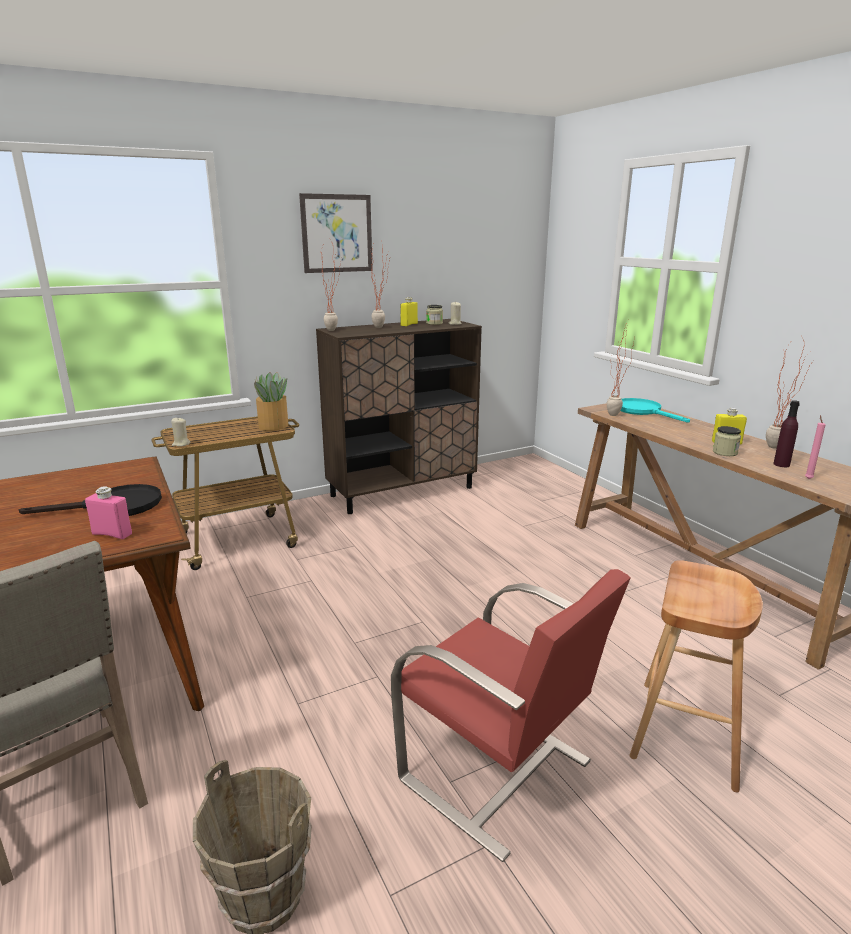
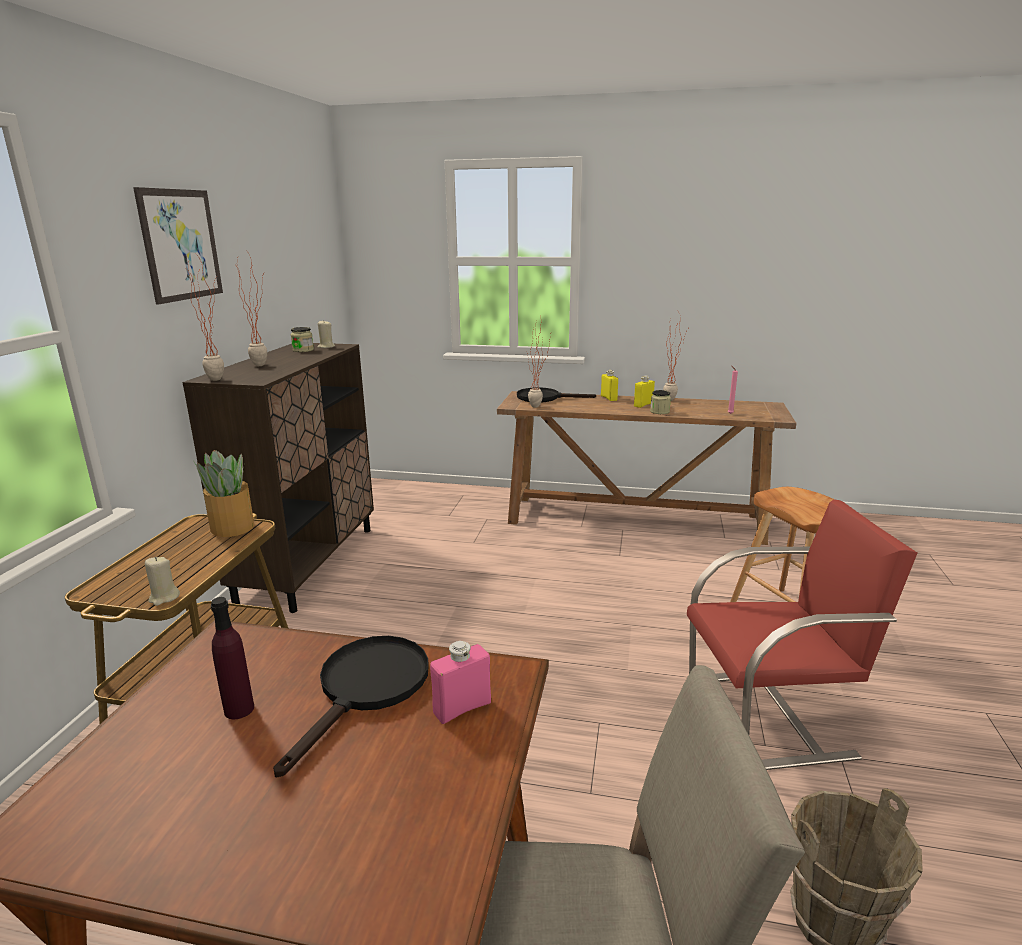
camera: 50 degrees left, 0 degrees up
yellow bottle [400,297,418,326] -> yellow bottle moved to [601,370,618,401]
turquoise frying pan [620,398,690,423] -> black frying pan [517,387,596,403]
purple bottle [773,400,800,467] -> purple bottle moved to [211,597,254,719]

